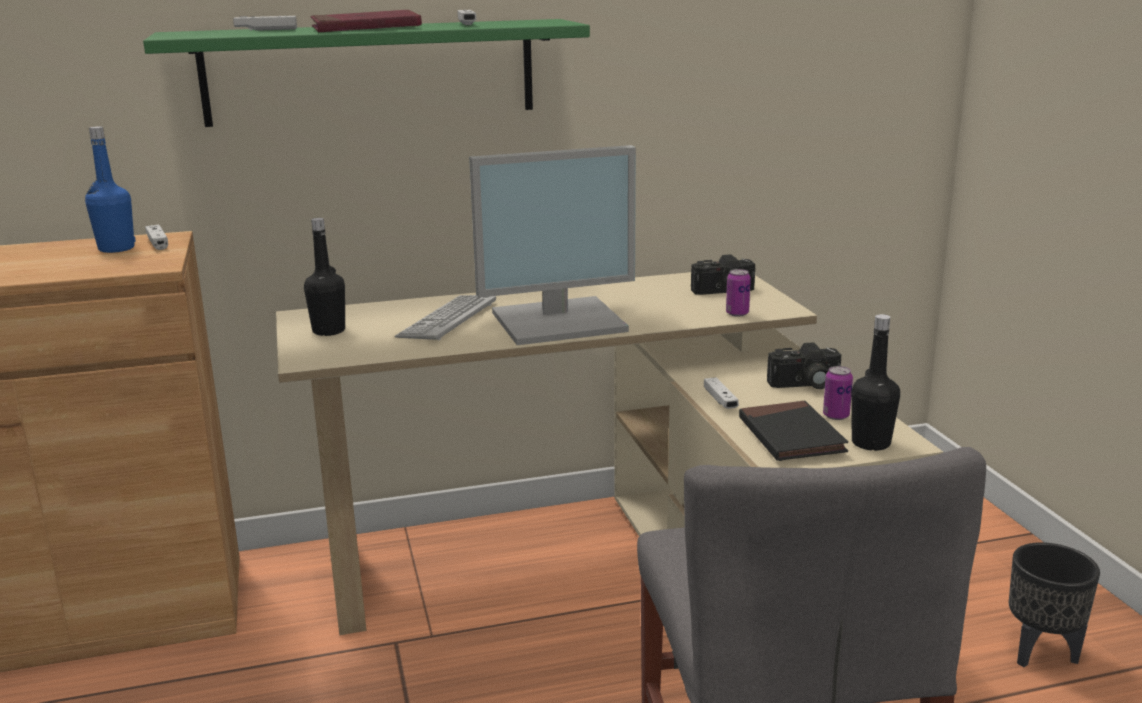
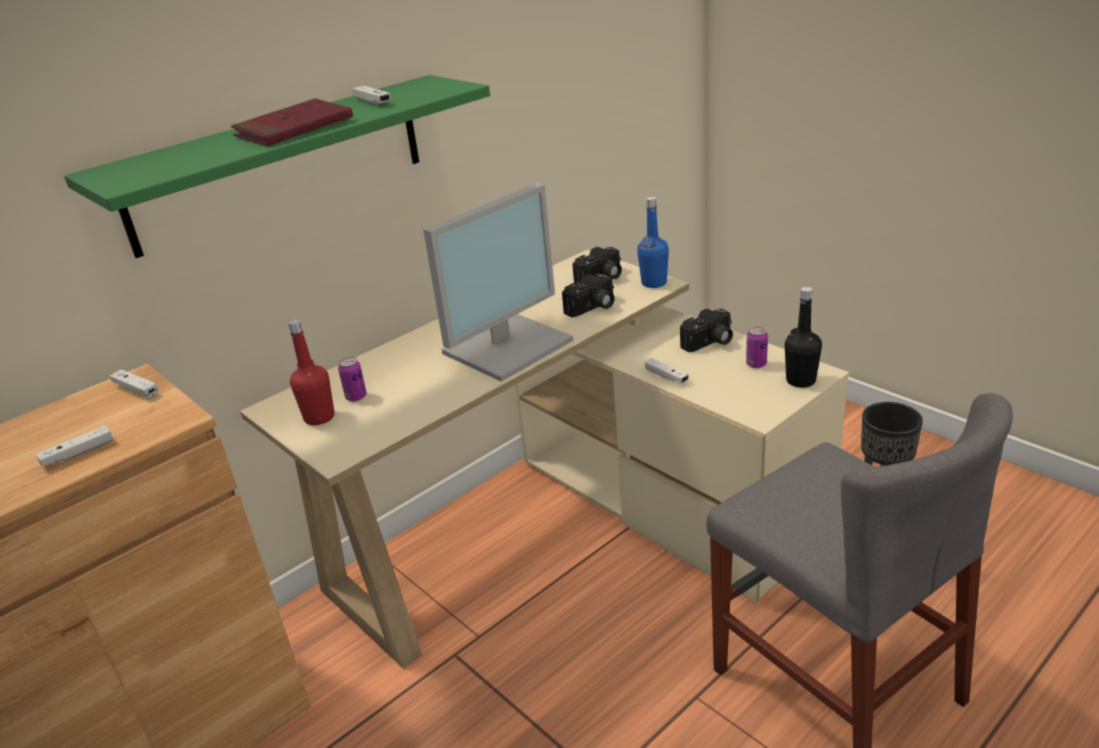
camera: 25 degrees left, 10 degrees up
blue bottle [85,126,136,253] -> blue bottle moved to [637,197,669,288]
white game controller [233,16,297,31] -> white game controller moved to [36,426,113,467]
black bottle [304,218,345,336] -> red bottle [288,319,335,425]
keyboard [395,295,496,340] -> none
can [726,269,751,317] -> can moved to [338,357,367,401]
black book [739,401,848,461] -> none
none -> camera [562,274,615,317]

